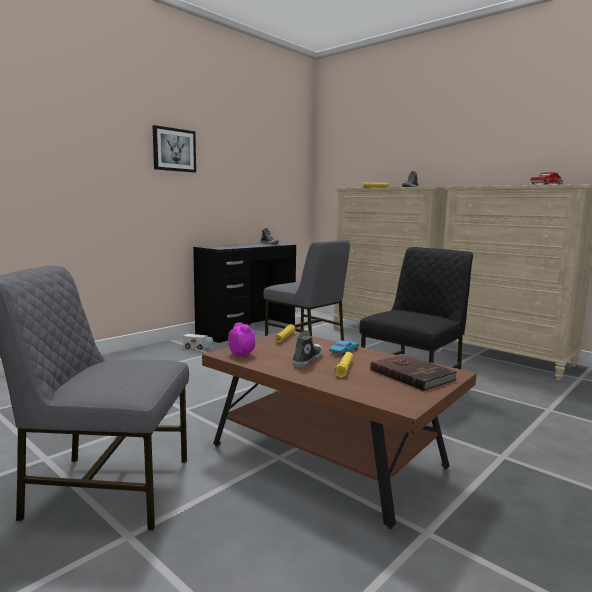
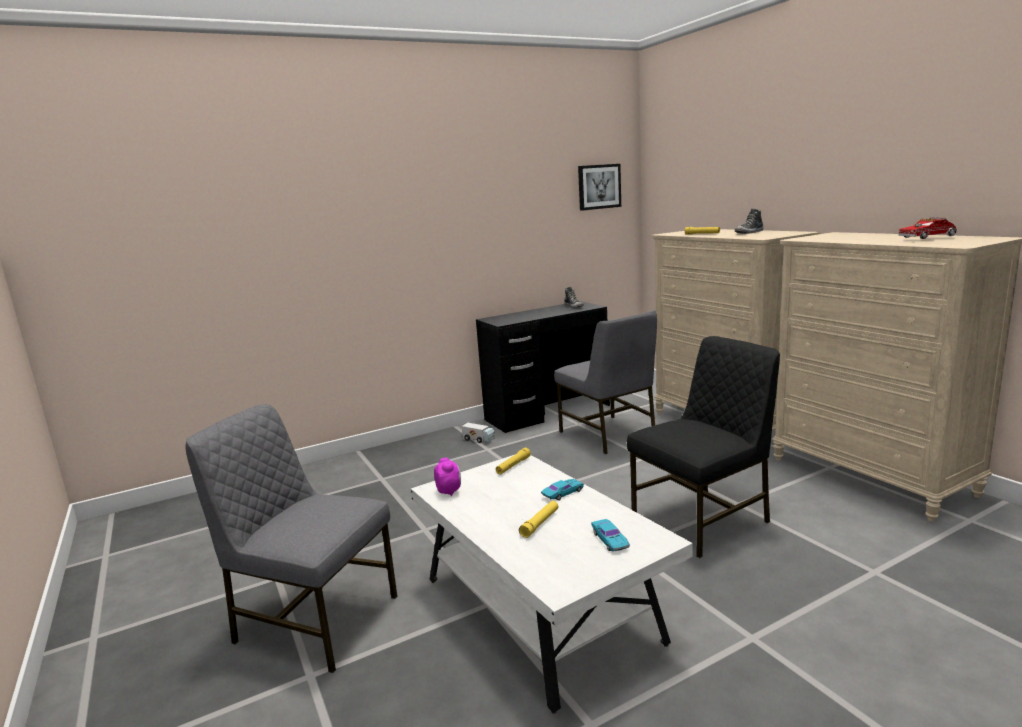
camera: 20 degrees right, 5 degrees up
picture [153,125,196,173] -> picture moved to [578,164,621,211]
brown coffee table [202,332,477,529] -> white coffee table [411,455,693,714]
shoe [293,331,323,367] -> none
brown book [370,354,457,391] -> turquoise toy car [591,519,630,552]

